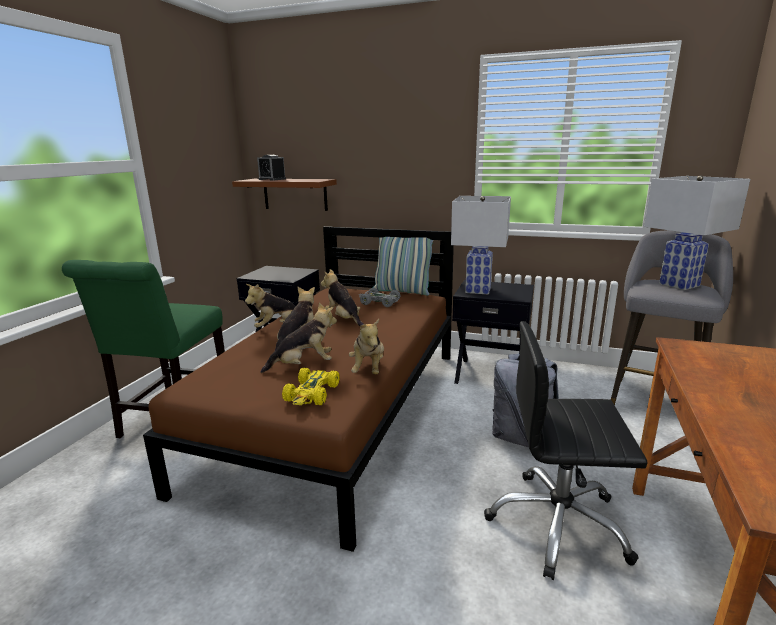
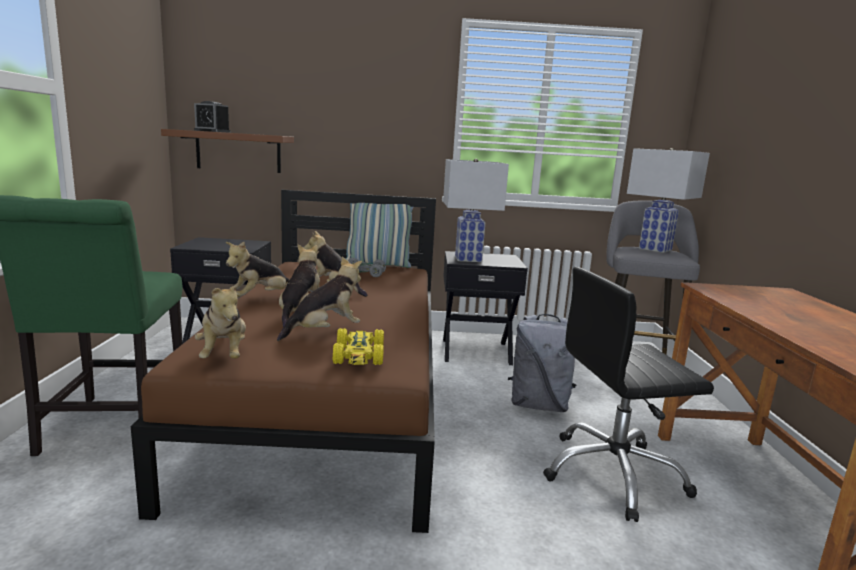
camera: 20 degrees left, 5 degrees down
plush toy [349,319,384,374] -> plush toy moved to [195,281,246,359]

